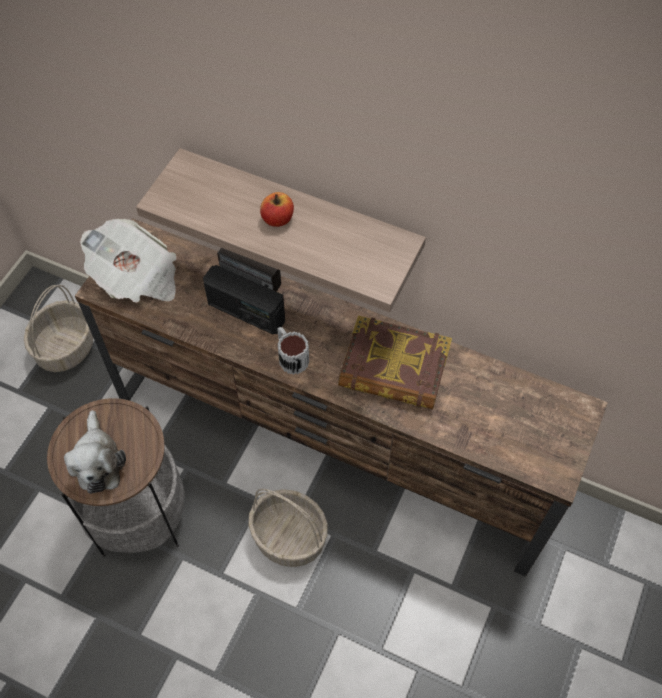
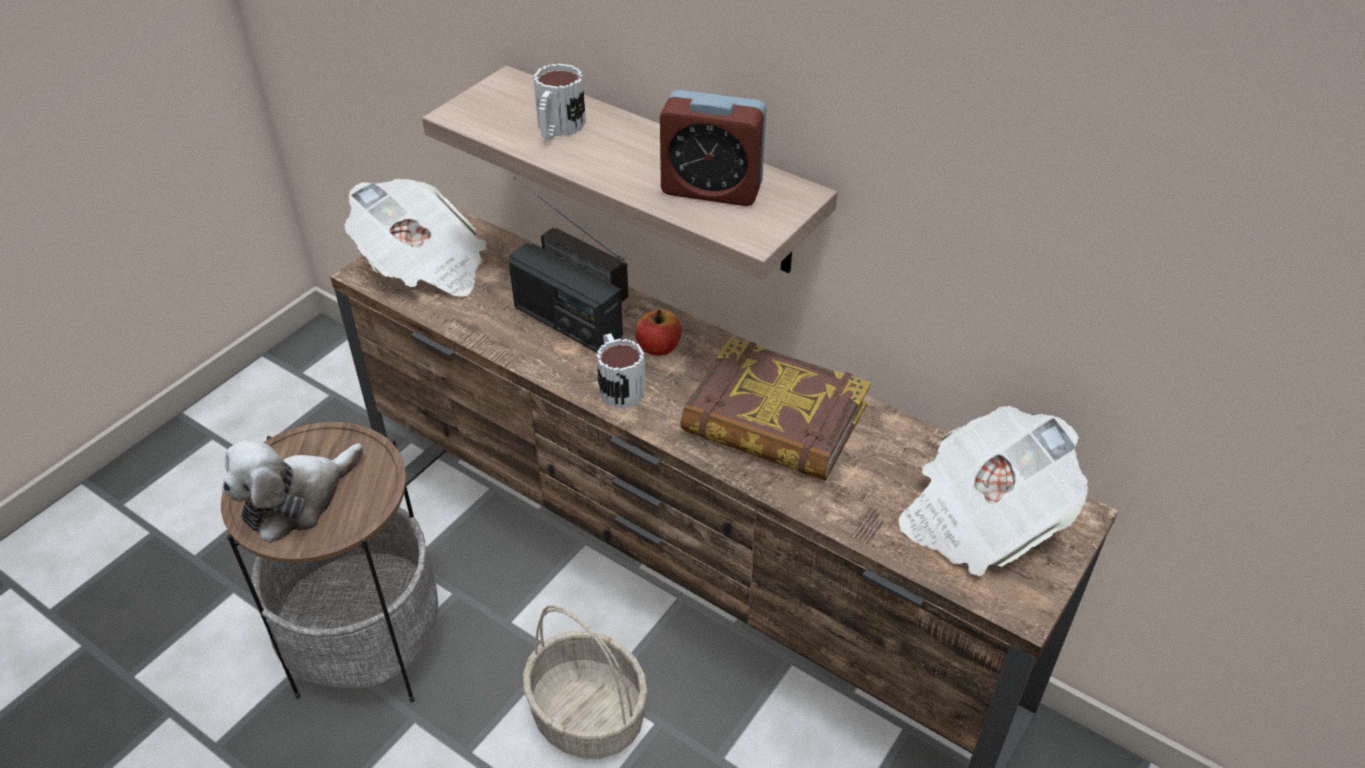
camera: 10 degrees right, 15 degrees down
basket [24,285,93,372] -> none
plush toy [64,410,126,494] -> plush toy turned 45 degrees clockwise [222,440,364,543]
apple [260,192,294,227] -> apple moved to [635,309,681,356]
none -> mug [533,63,586,141]
none -> alarm clock [660,90,766,206]
none -> newspaper [898,406,1088,576]

